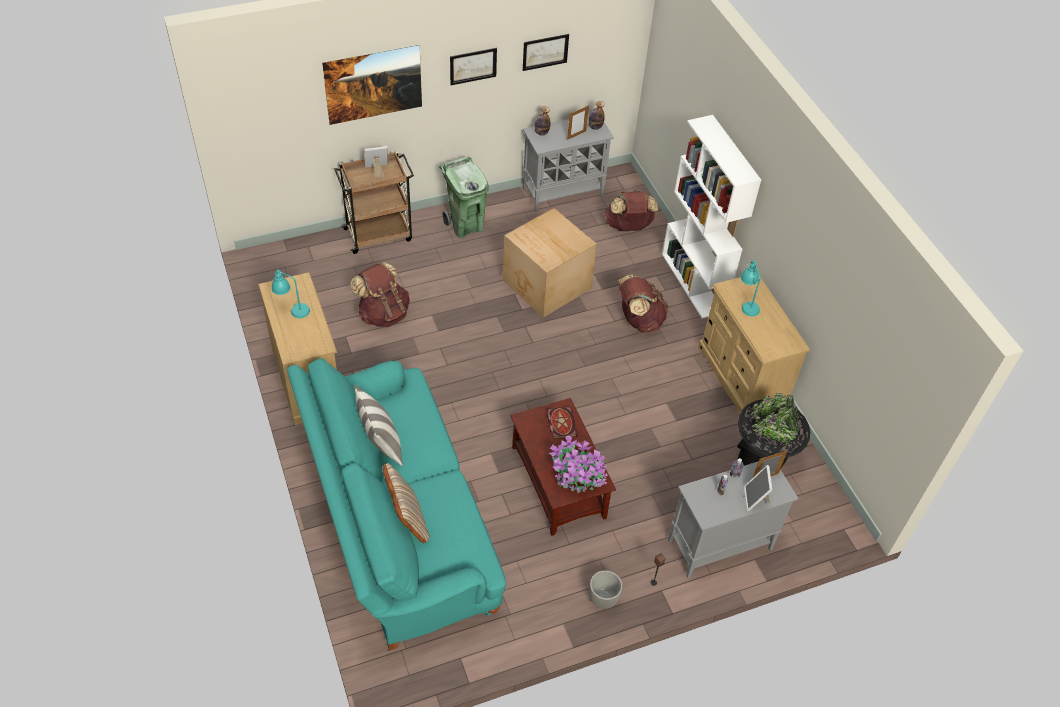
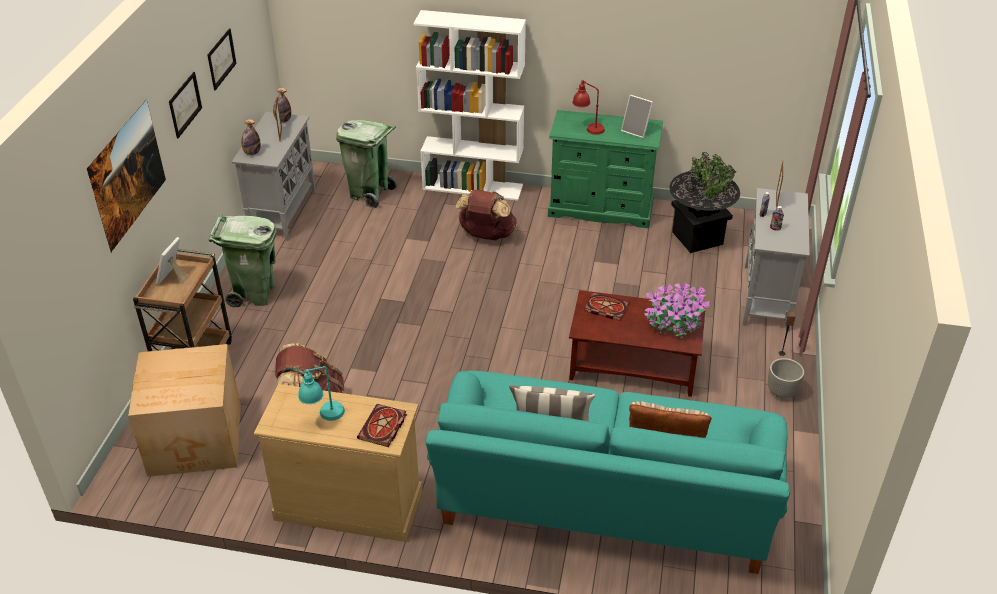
camera: 55 degrees left, 10 degrees down
cardboard box [503,208,597,318] -> cardboard box moved to [128,344,241,477]
brown backpack [604,190,658,231] -> green trash can [336,120,397,209]
beige dresser [698,275,810,415] -> green dresser [548,110,663,228]
turquoise table lamp [741,260,760,316] -> red table lamp [572,80,605,135]
picture frame [744,465,773,511] -> picture frame moved to [621,95,653,138]
none -> book [357,404,407,447]

